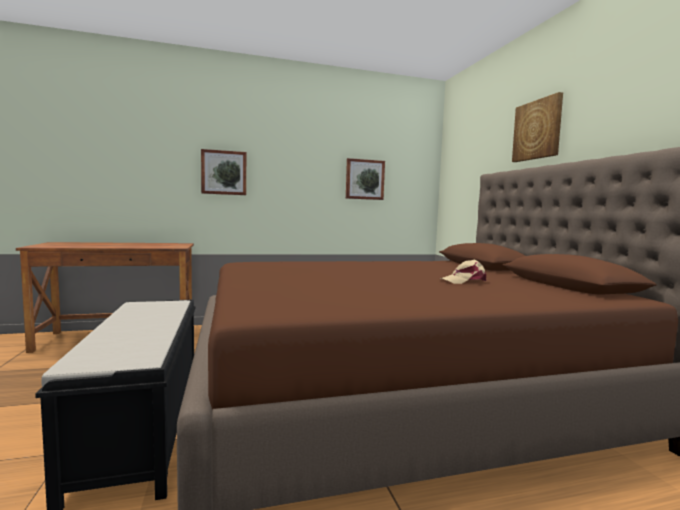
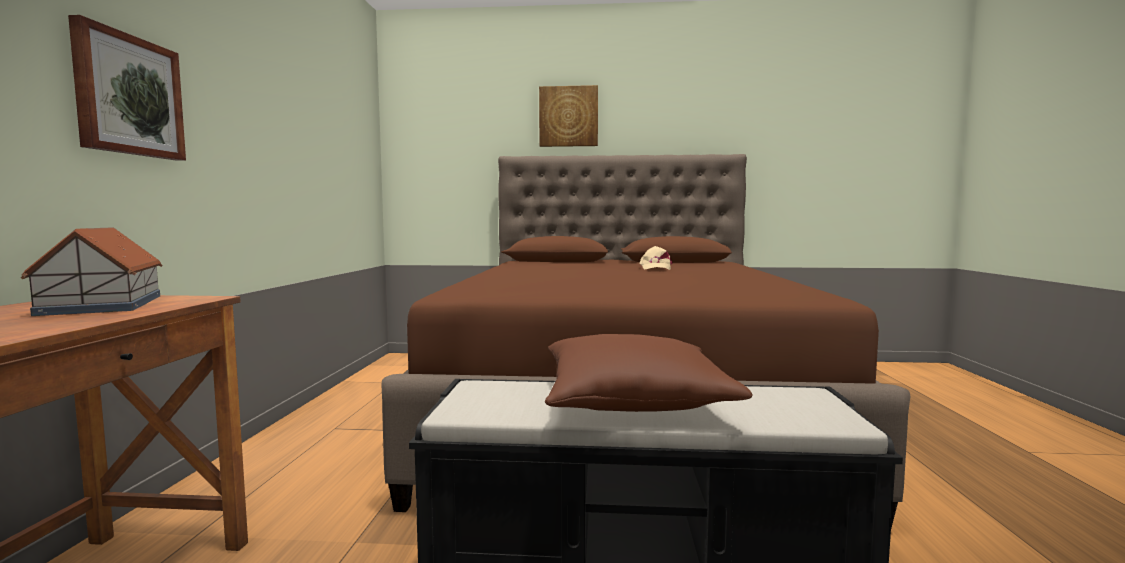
camera: 70 degrees left, 0 degrees up
picture [346,158,385,200] -> none
none -> toy house [21,227,163,316]
none -> brown pillow [545,334,753,412]

